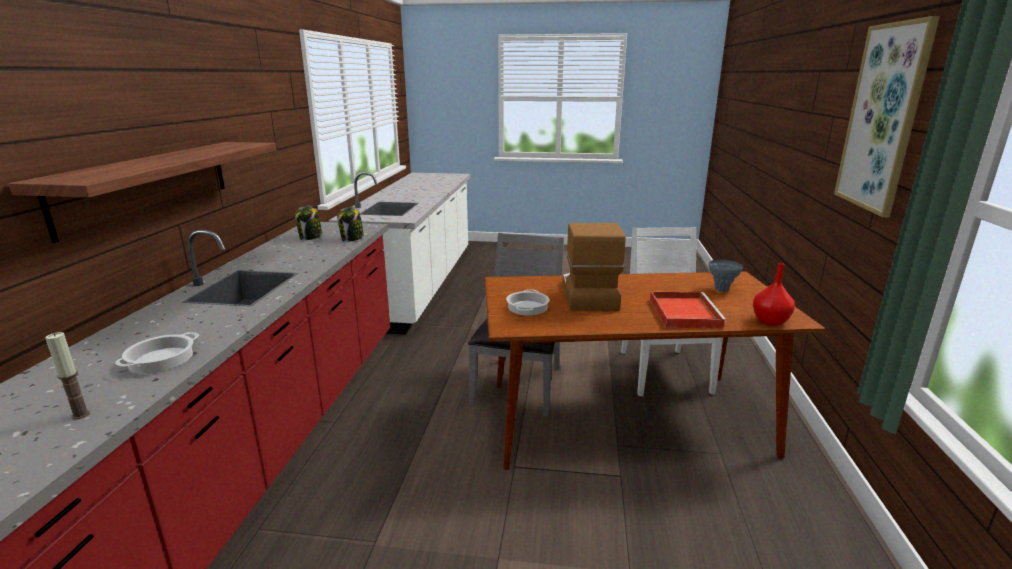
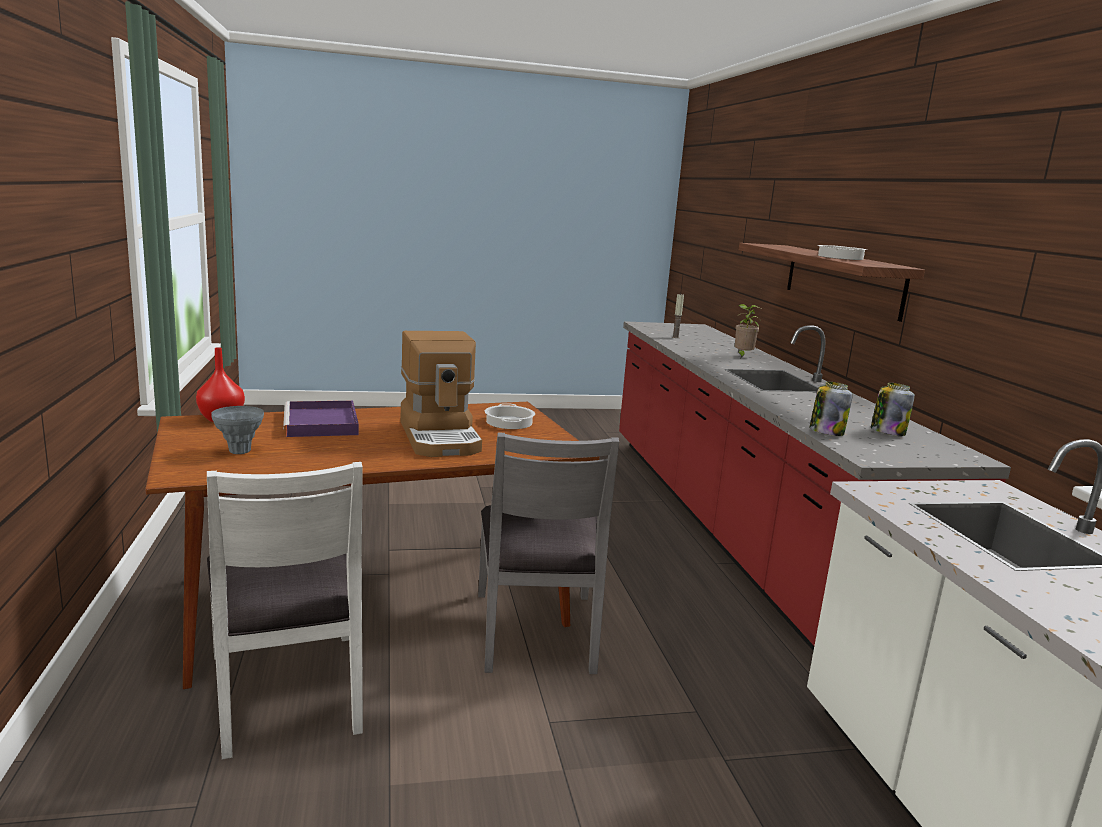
camera: 160 degrees right, 5 degrees down
cooking pot [115,332,199,373] -> cooking pot moved to [817,245,867,260]
red tray [650,292,727,329] -> purple tray [283,401,359,437]
picture [834,16,940,217] -> none
none -> potted plant [735,304,761,357]

